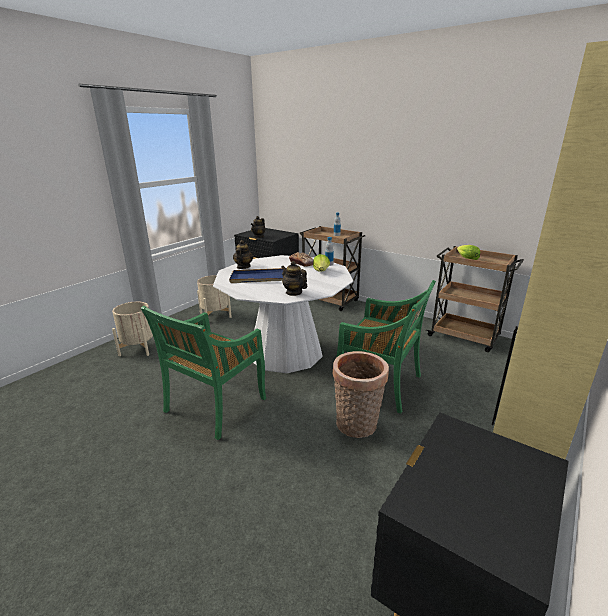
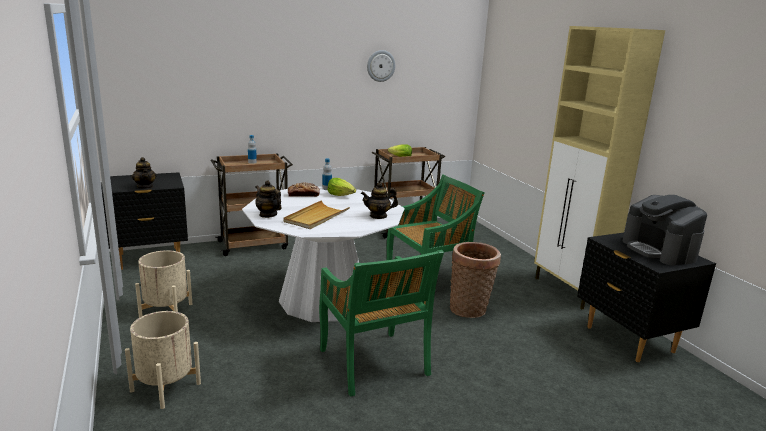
camera: 60 degrees left, 5 degrees down
blue tray [229,268,283,283] -> beige tray [283,200,350,229]
none -> wall clock [367,50,395,82]
none -> coffee machine [623,195,707,266]

